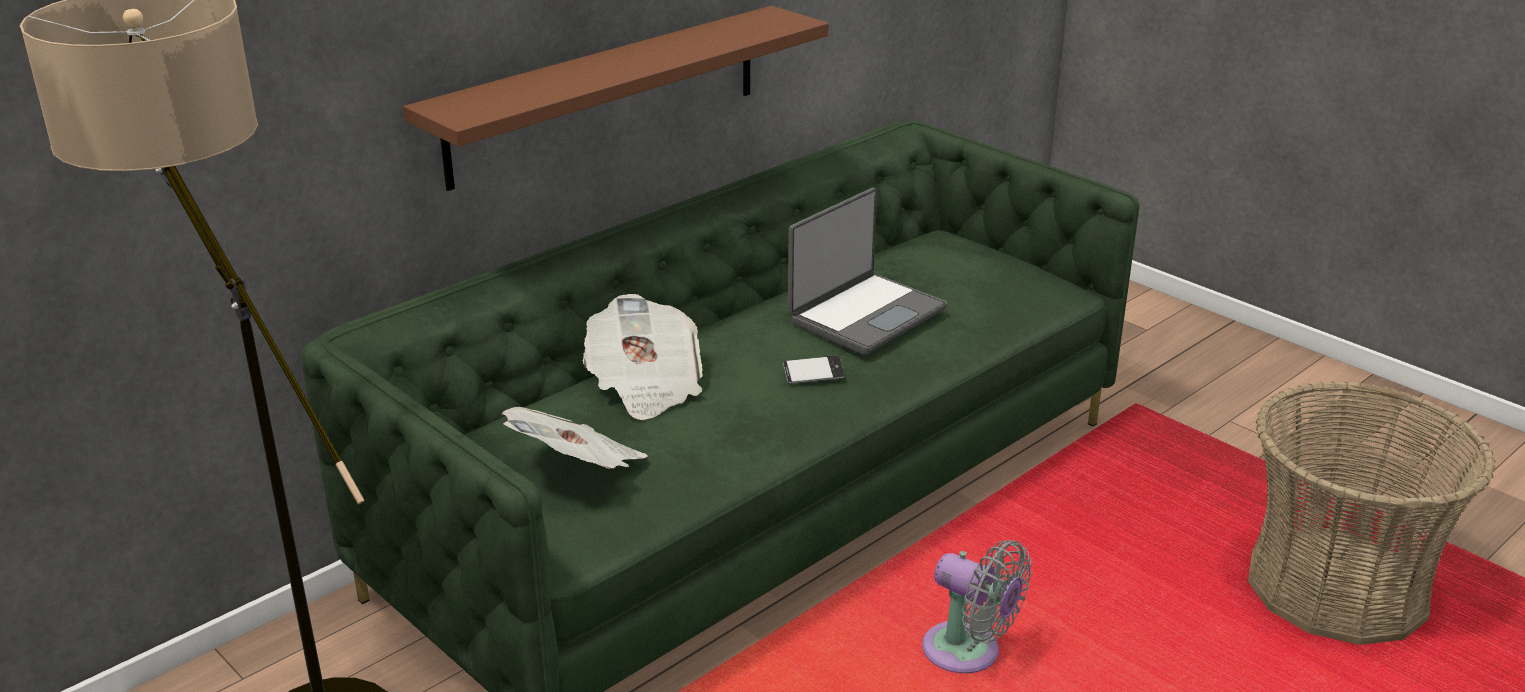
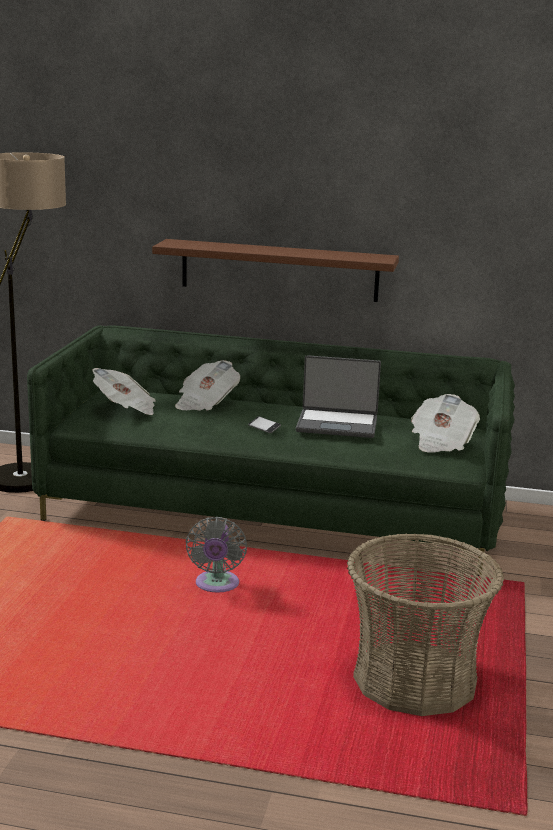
camera: 55 degrees right, 10 degrees down
none -> newspaper [411,394,480,453]

